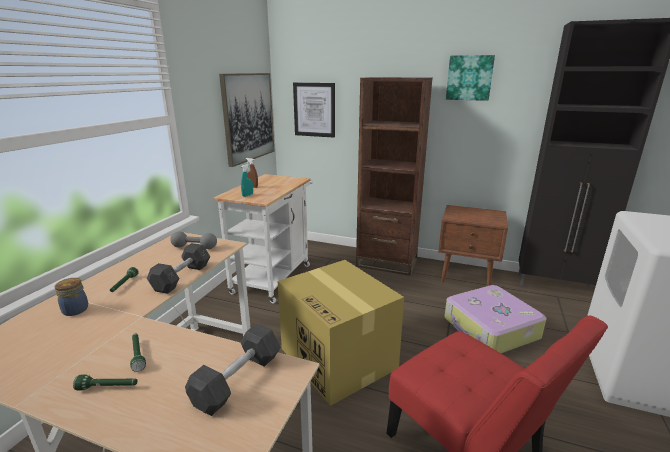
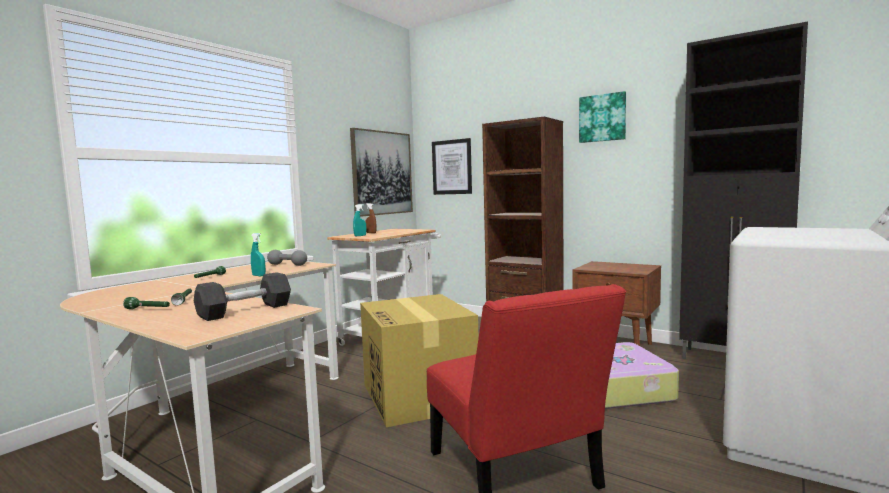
camera: 15 degrees right, 15 degrees down
jar [54,278,88,316] -> none
grey dumbbell [147,243,210,294] -> turquoise spray bottle [251,233,266,276]

